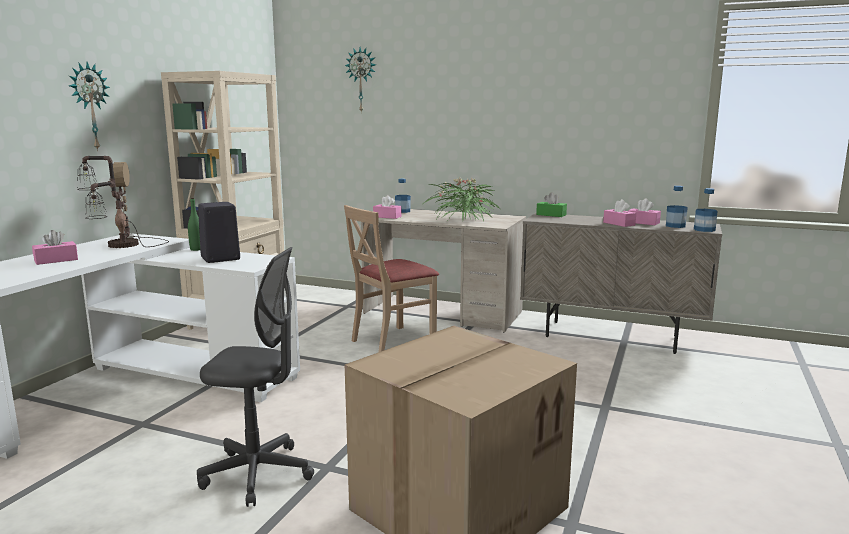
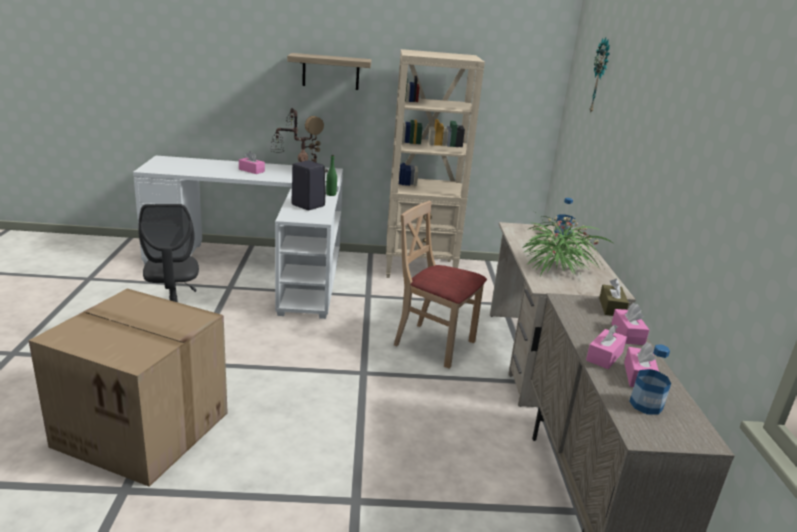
camera: 65 degrees right, 10 degrees up
wall clock [69,62,110,151] -> shelf [287,53,371,90]
pink tissue box [373,195,401,219] -> pink tissue box moved to [611,303,649,345]
green tissue box [536,192,567,217] -> brown tissue box [599,278,629,316]
bottle [694,188,717,232] -> none

